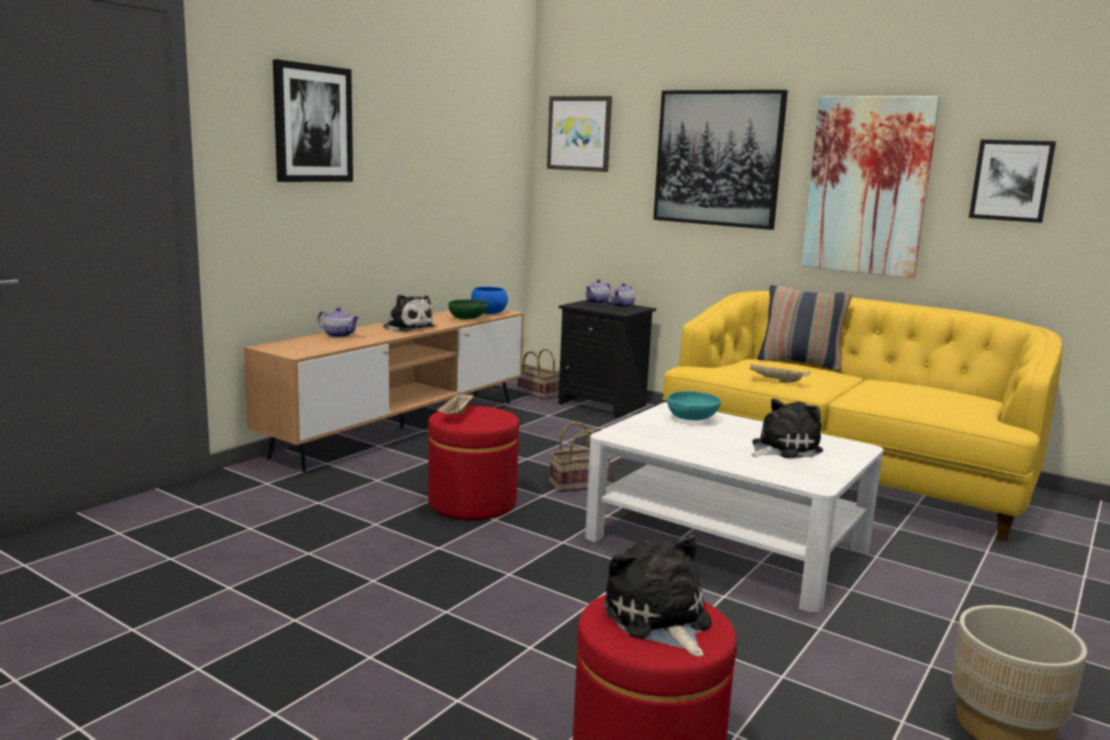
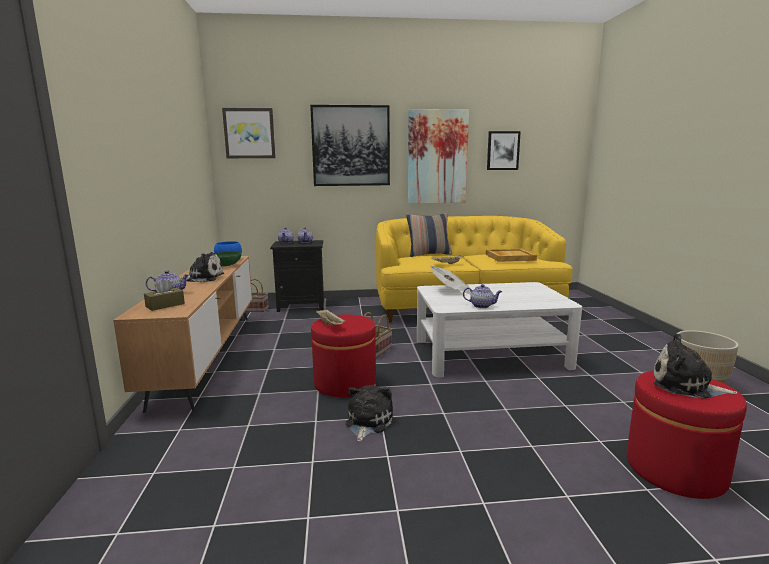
camera: 40 degrees left, 0 degrees up
picture [273,59,353,182] -> none
turquoise bowl [667,391,721,420] -> newspaper [430,266,471,295]
plush toy [752,399,823,458] -> plush toy moved to [345,385,393,442]
none -> brown tissue box [144,279,185,311]
none -> teapot [463,284,502,308]
none -> beige tray [486,249,537,262]

